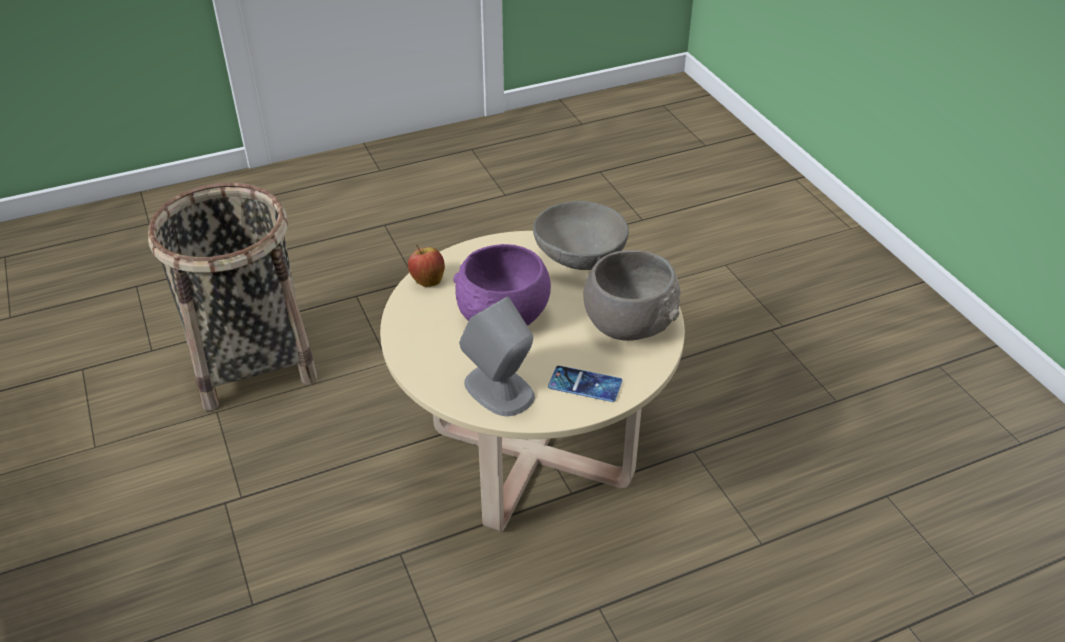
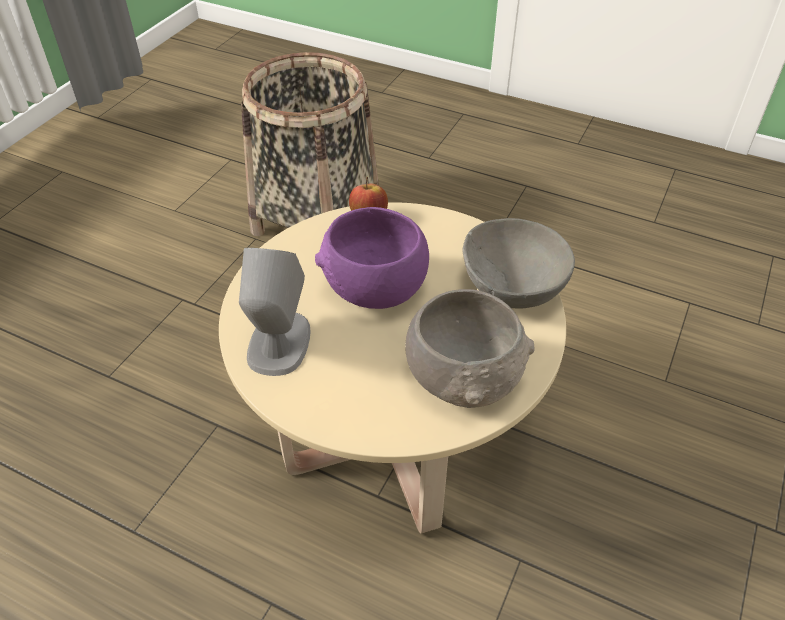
camera: 50 degrees right, 5 degrees up
phone [548,365,622,402] -> none

